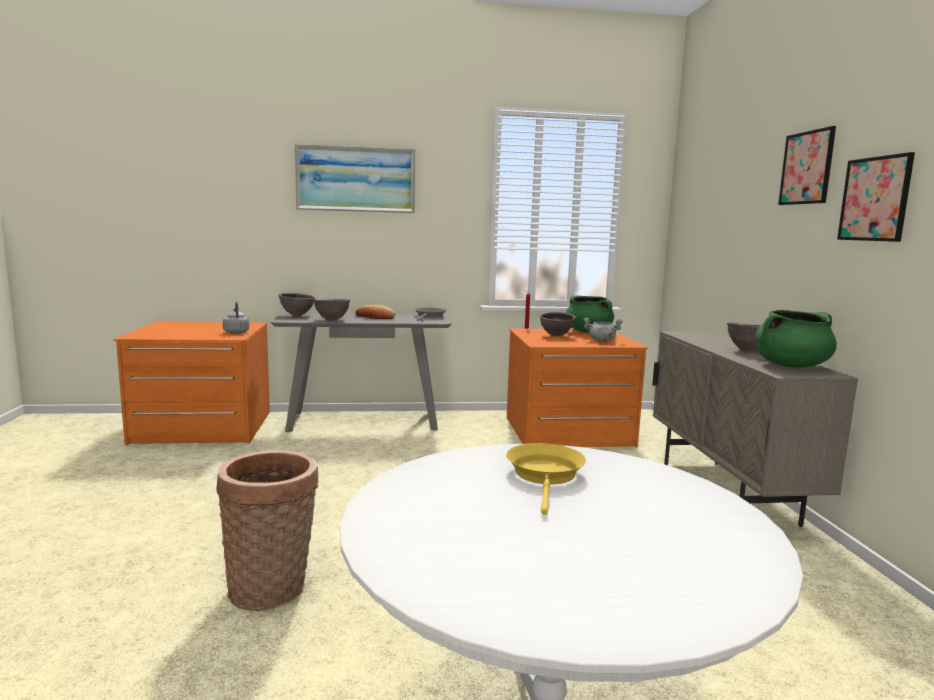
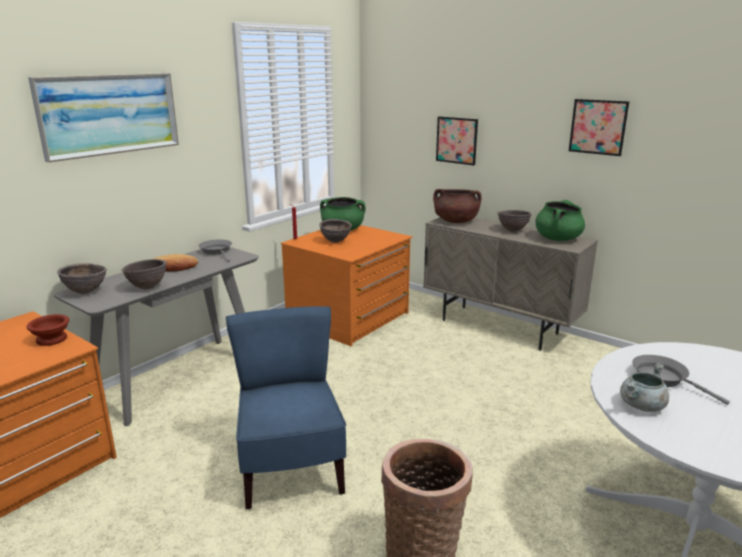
camera: 45 degrees left, 10 degrees up
grey kettle [223,301,250,334] -> brown bowl [27,314,69,346]
yellow frying pan [506,443,586,515] -> grey frying pan [632,355,730,405]
grey cooking pot [583,318,623,342] -> grey cooking pot moved to [620,363,669,412]
picture [778,126,836,205] -> picture moved to [436,117,478,165]
none -> blue chair [226,306,346,509]
none -> brown cooking pot [433,189,482,223]

